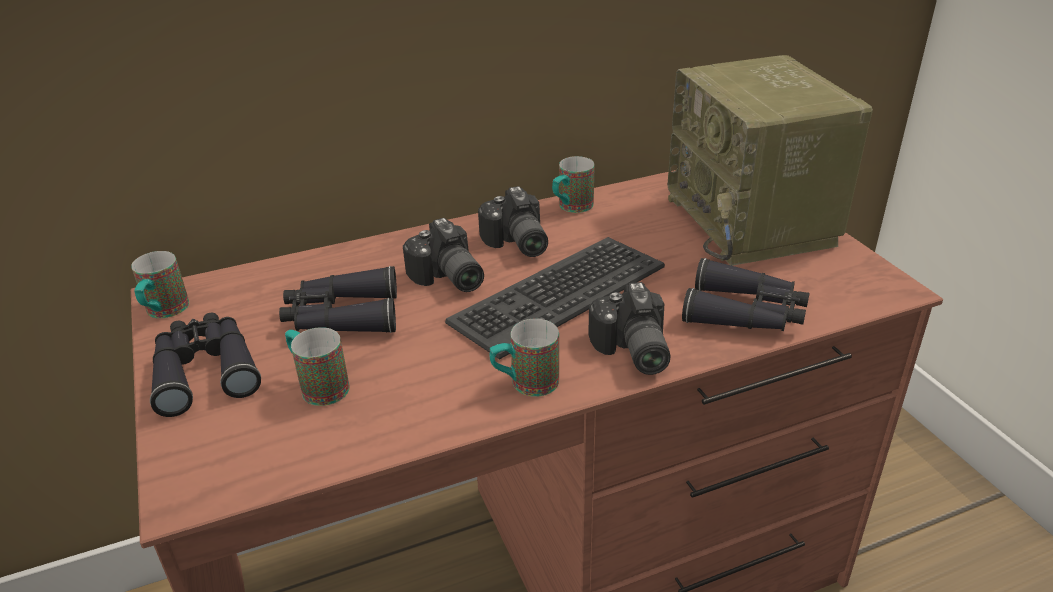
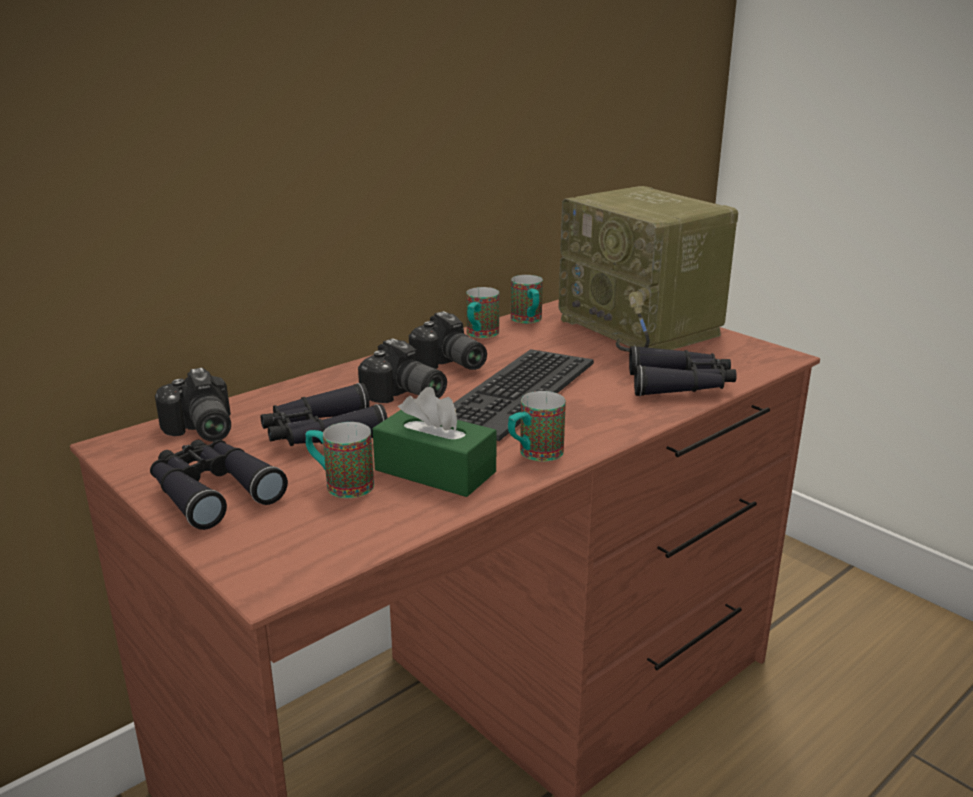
camera: 20 degrees left, 10 degrees down
mug [131,251,189,318] -> mug moved to [511,275,543,323]
camera [588,282,670,375] -> camera moved to [155,368,231,442]
none -> green tissue box [372,387,497,497]

